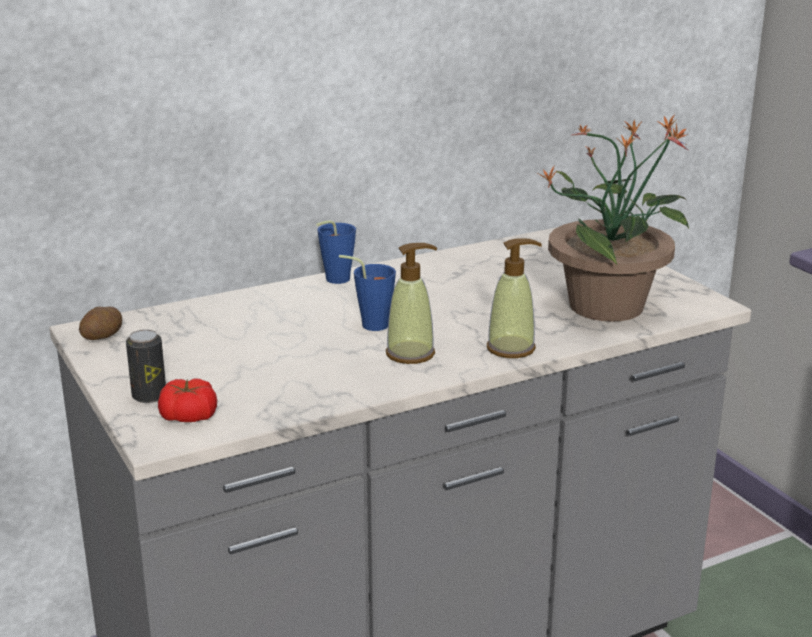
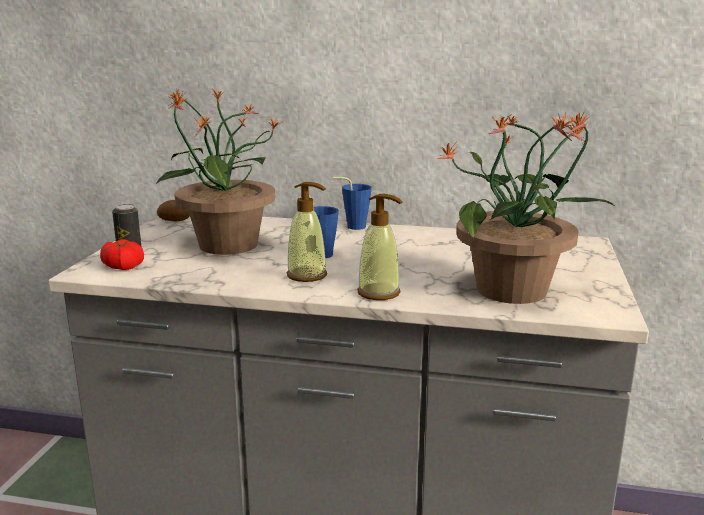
camera: 40 degrees right, 5 degrees down
none -> potted plant [156,88,282,255]

